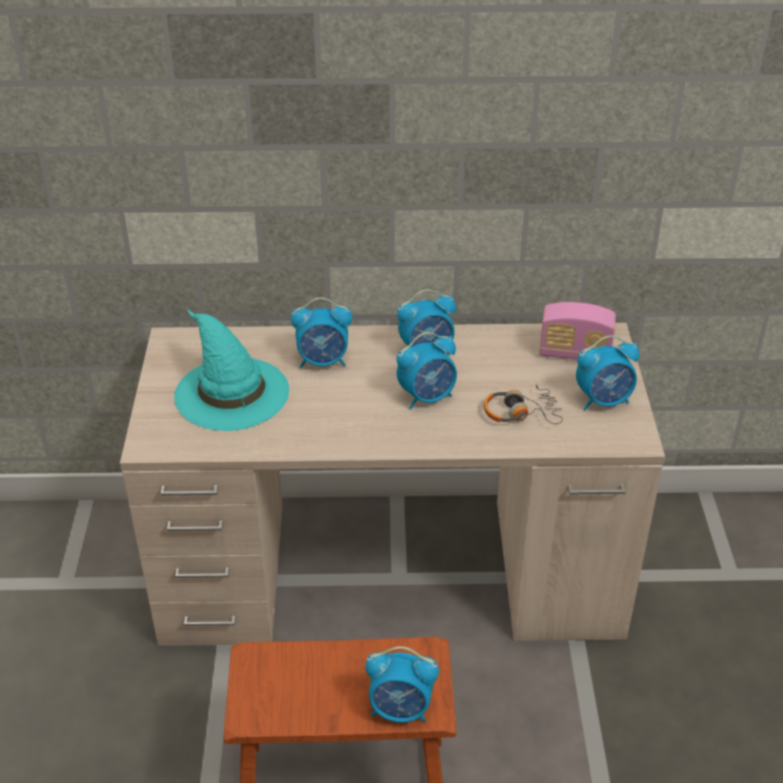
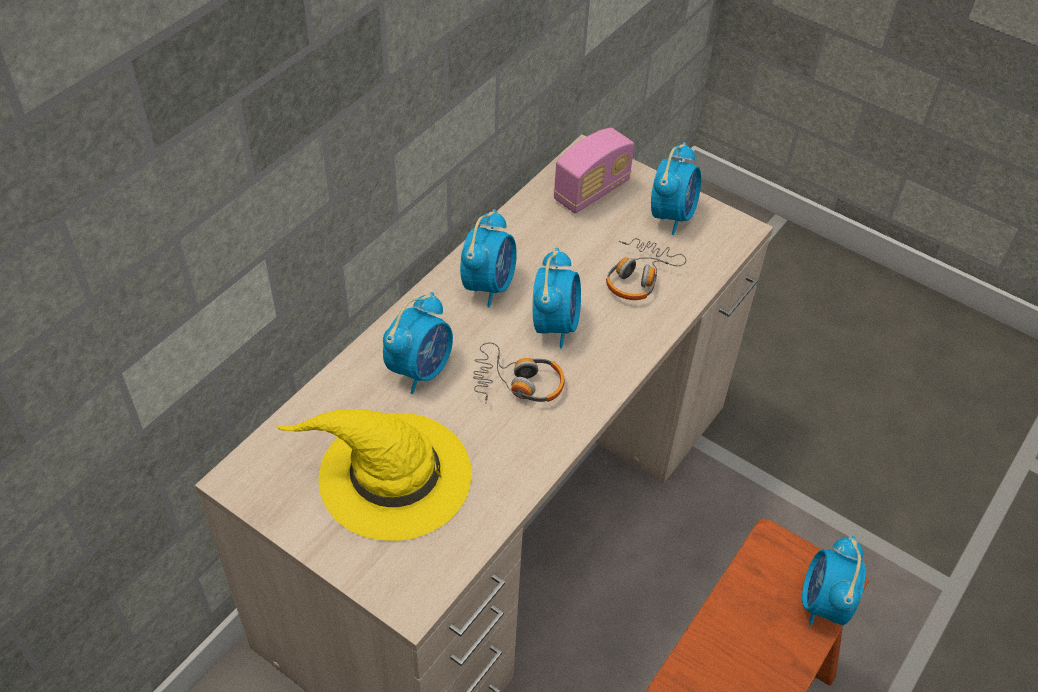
camera: 55 degrees left, 10 degrees up
turquoise hat [174,309,289,431] -> yellow hat [274,409,472,541]
alarm clock [365,646,439,723] -> alarm clock turned 150 degrees clockwise [802,536,865,626]
none -> headphones [473,342,565,404]

